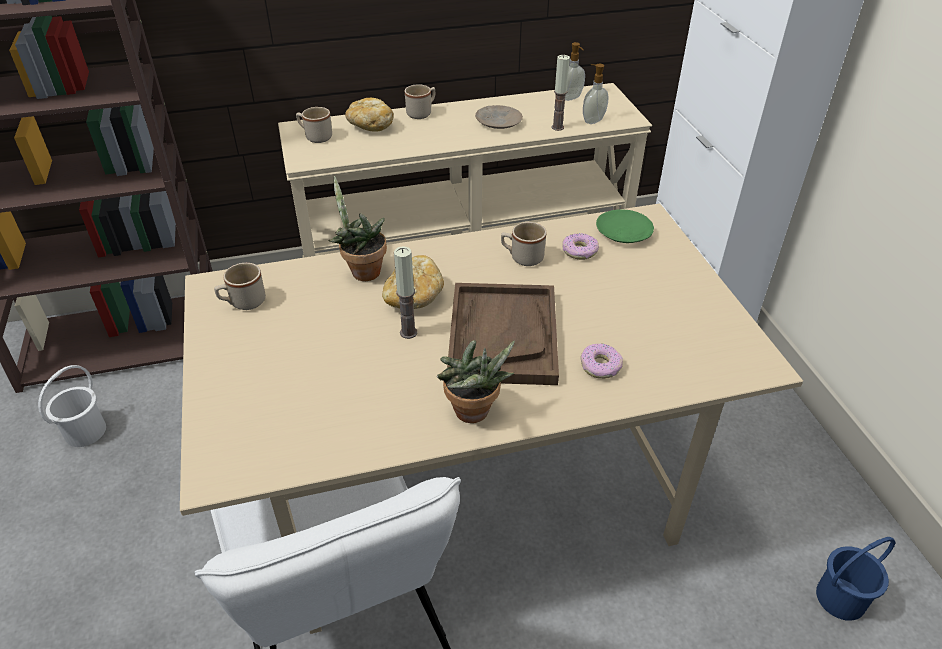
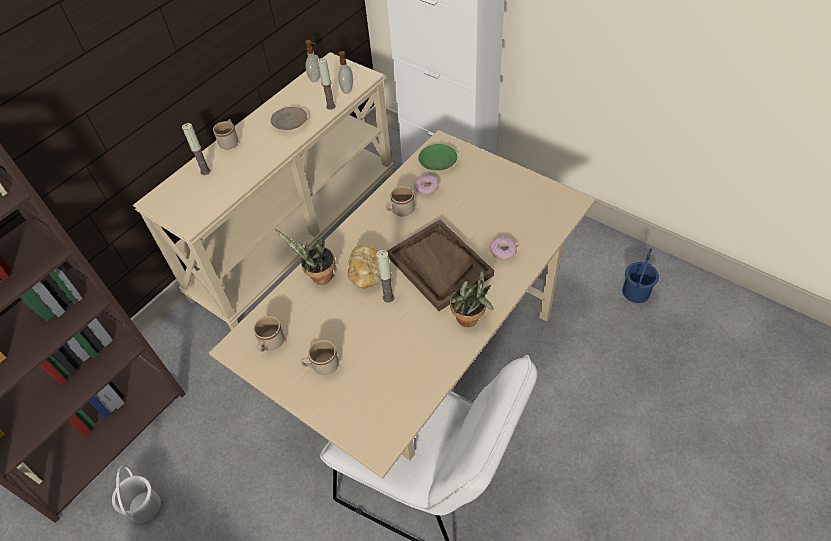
camera: 35 degrees left, 10 degrees up
beige mug [296,107,332,143] -> beige mug moved to [301,340,339,375]
bread [345,98,394,132] -> candle [182,123,211,175]

